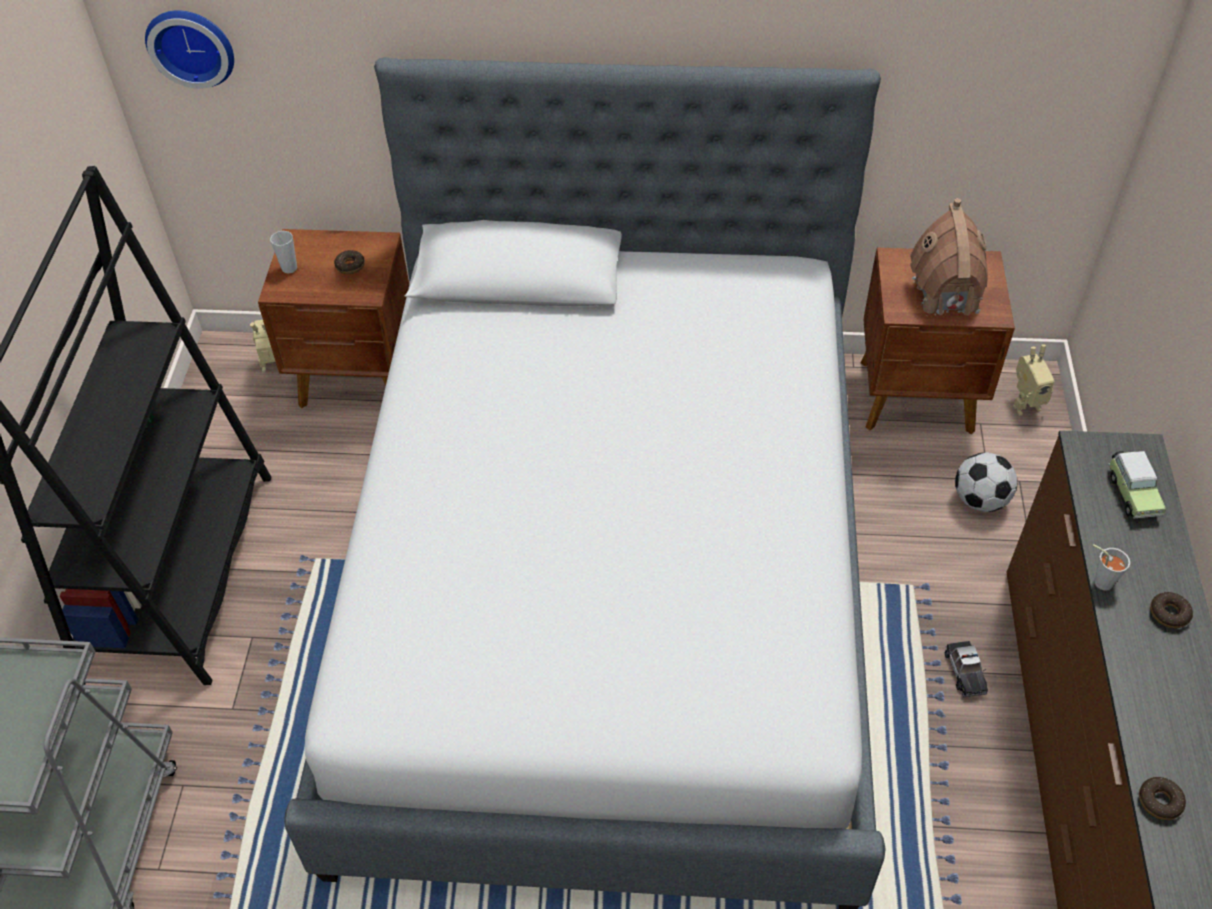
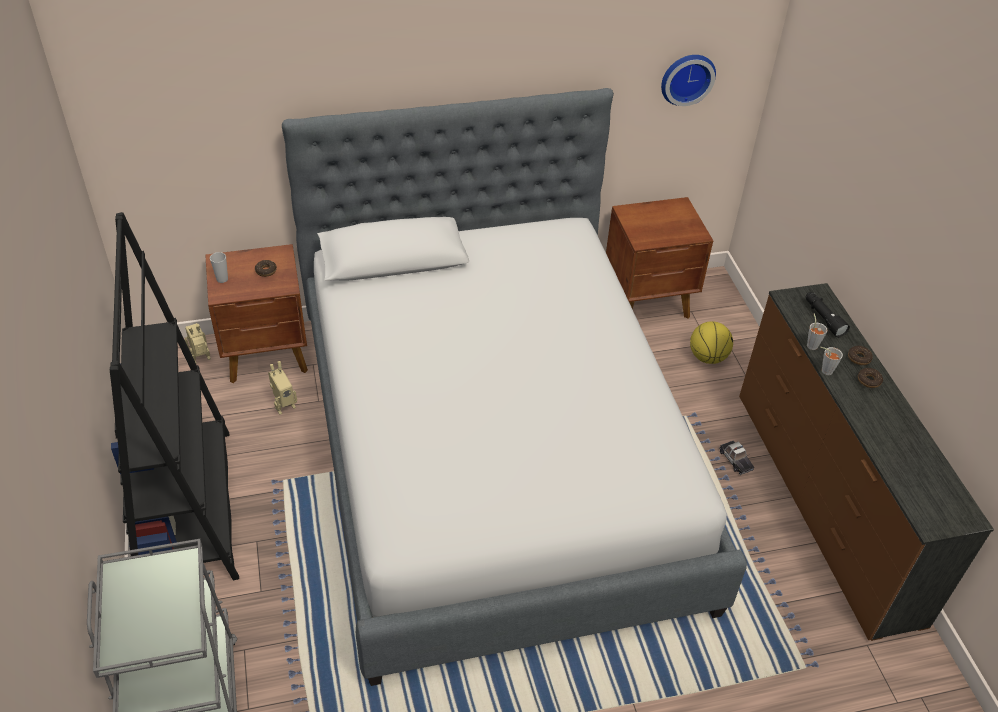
camera: 20 degrees left, 5 degrees down
wall clock [145,10,234,89] -> wall clock moved to [661,55,716,106]
toy house [910,198,988,316] -> none
football [955,452,1018,512] -> basketball [690,321,733,364]
toy robot [1013,344,1054,416] -> toy robot moved to [268,361,297,415]
toy car [1108,451,1166,519] -> black flashlight [806,292,850,338]
donut [1139,777,1186,820] -> donut moved to [848,346,873,365]
none -> grey cup [807,313,827,350]

